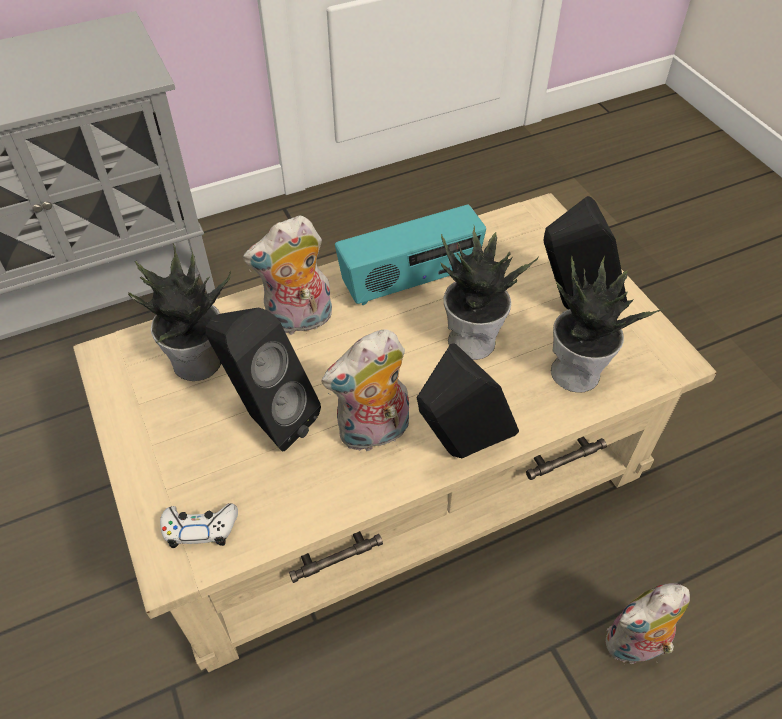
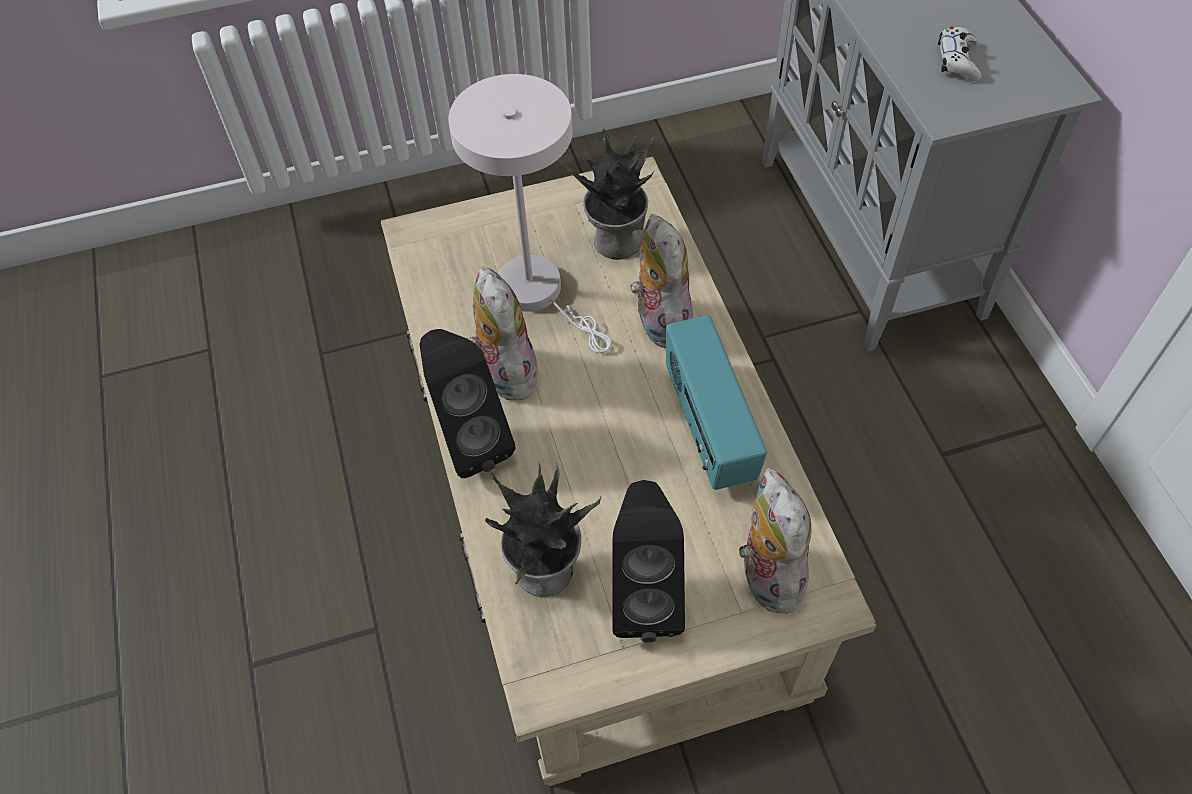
camera: 100 degrees right, 5 degrees up
white game controller [160,503,238,548] -> white game controller moved to [938,27,982,81]
black speaker [206,307,321,451] -> white table lamp [449,74,611,353]
potted plant [440,226,538,360] -> none
plush toy [606,583,690,664] -> plush toy moved to [739,468,811,614]

